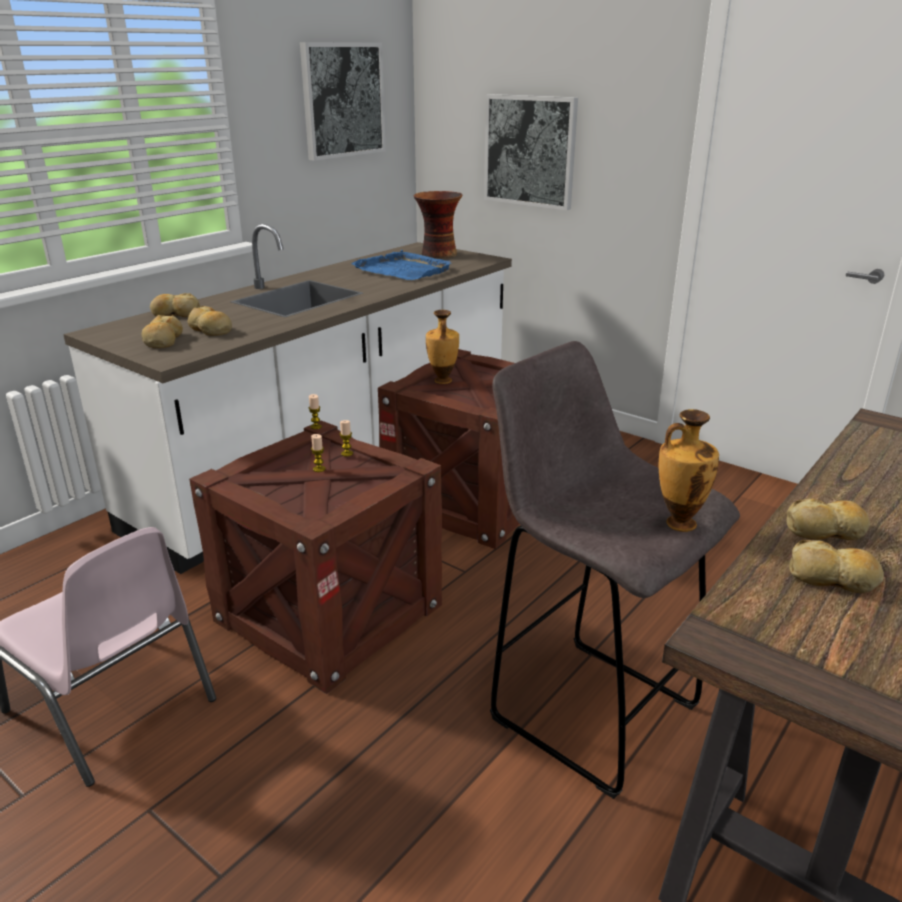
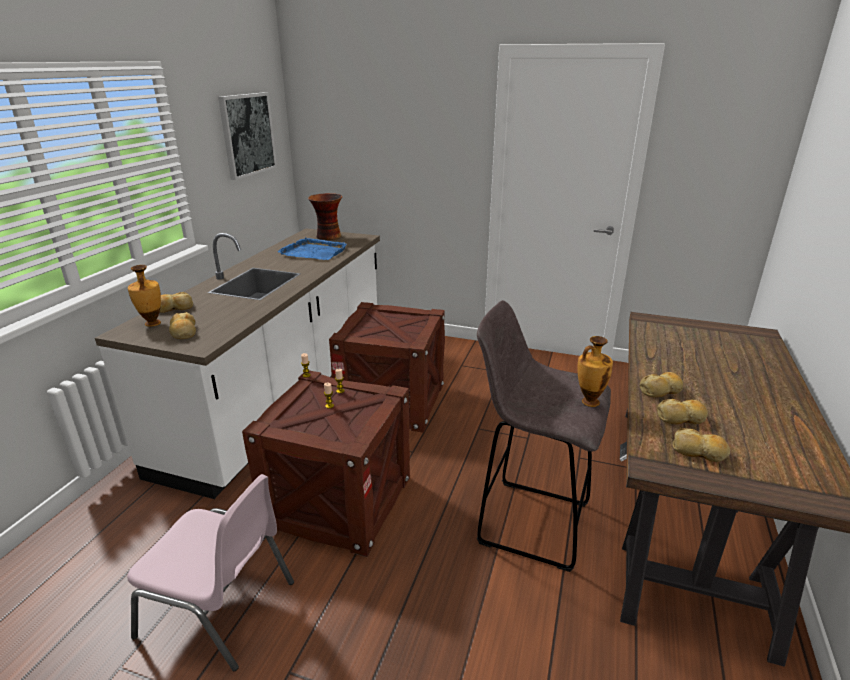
camera: 20 degrees left, 0 degrees up
bread [188,306,232,336] -> bread moved to [673,428,730,462]
vase [426,310,459,384] -> vase moved to [128,265,161,327]
picture [484,94,578,210] -> none

